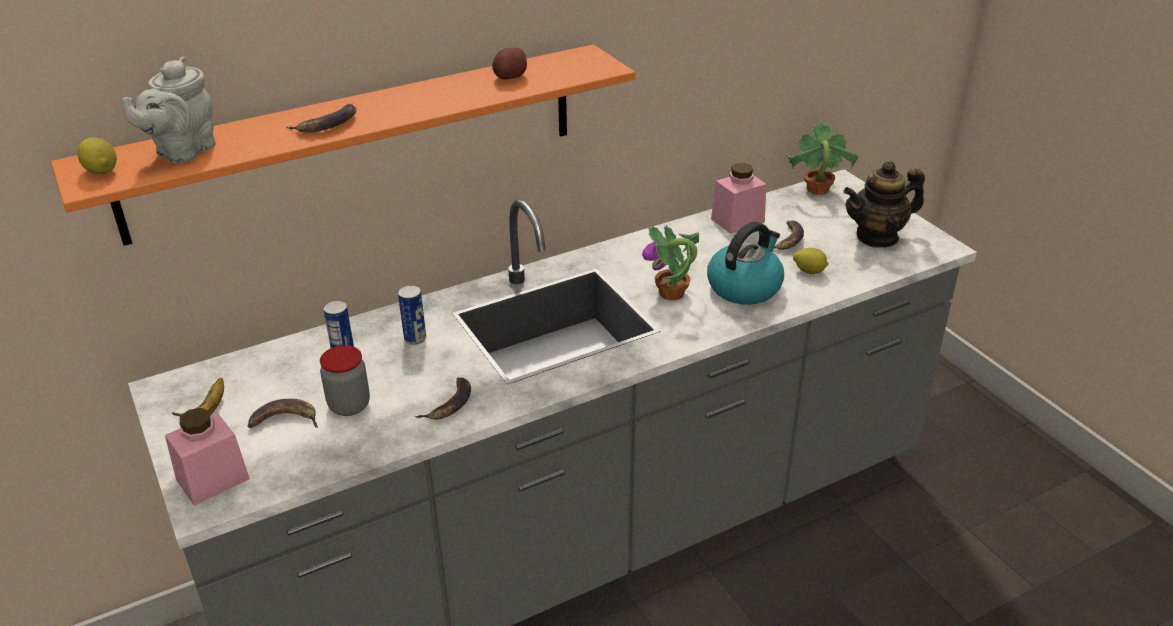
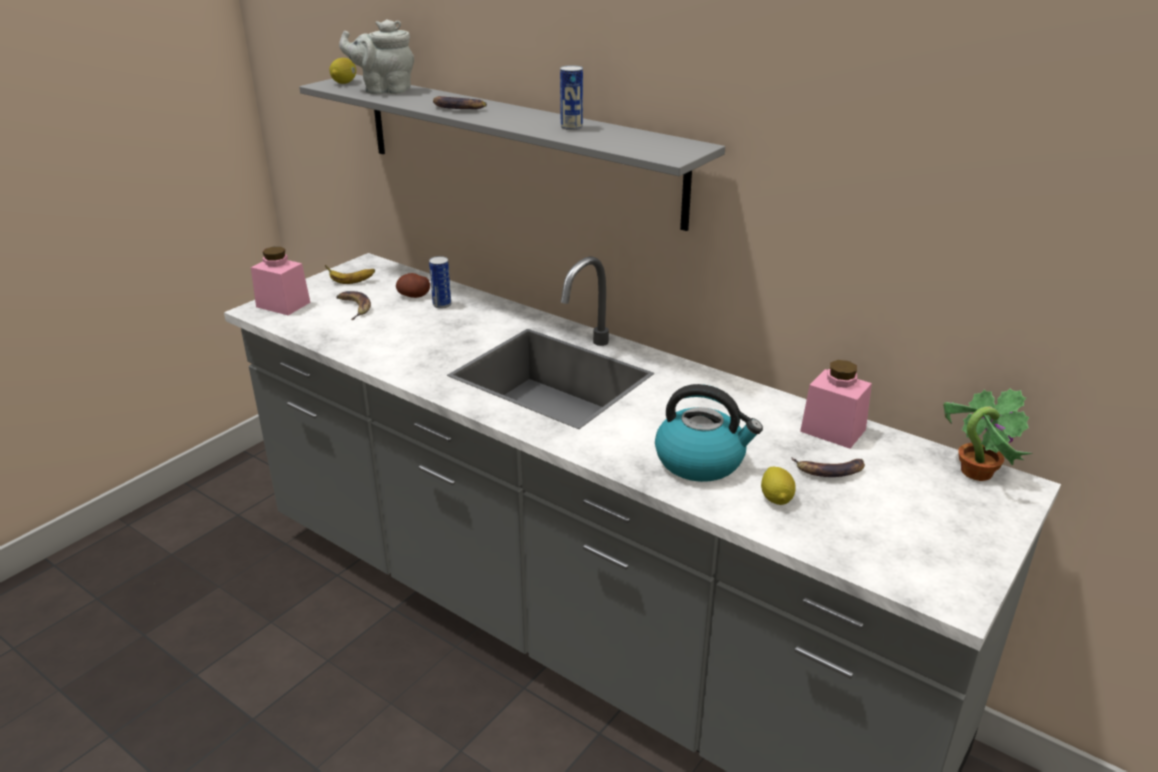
camera: 65 degrees right, 5 degrees down
orange shelf [51,44,635,246] -> grey shelf [299,74,725,231]
jar [320,345,370,416] -> none
can [398,285,426,345] -> can moved to [560,65,583,130]
banana [415,377,471,420] -> none
potato [492,48,527,79] -> potato moved to [396,273,430,298]
potted plant [642,225,699,300] -> none
teapot [844,161,925,248] -> none

